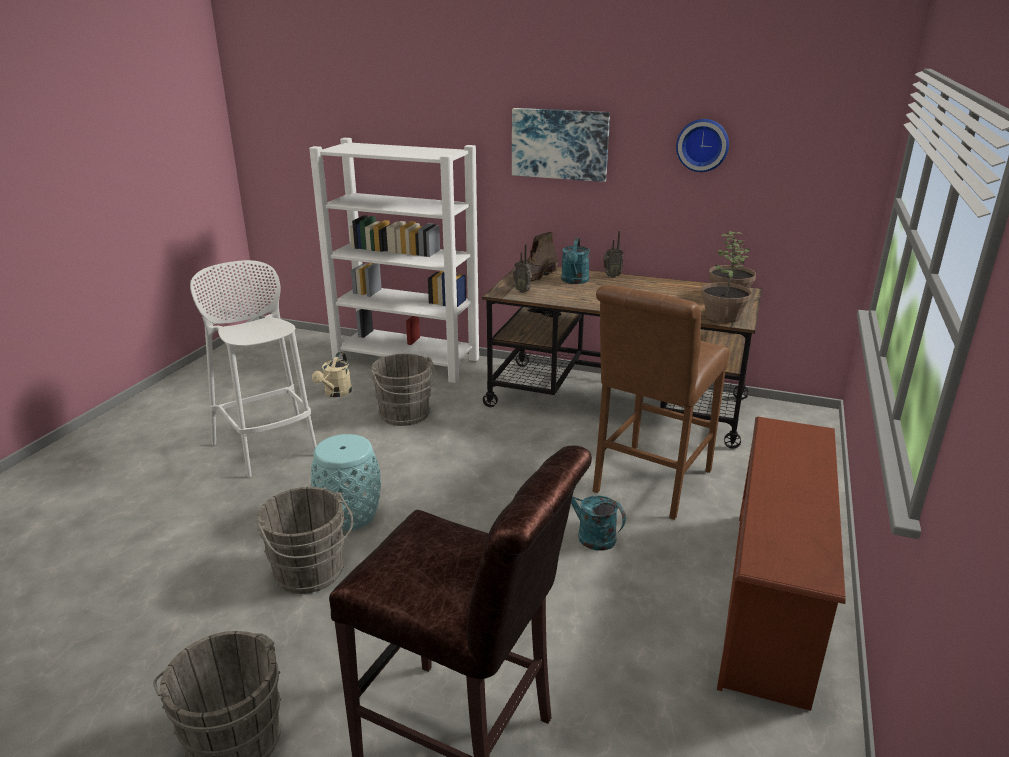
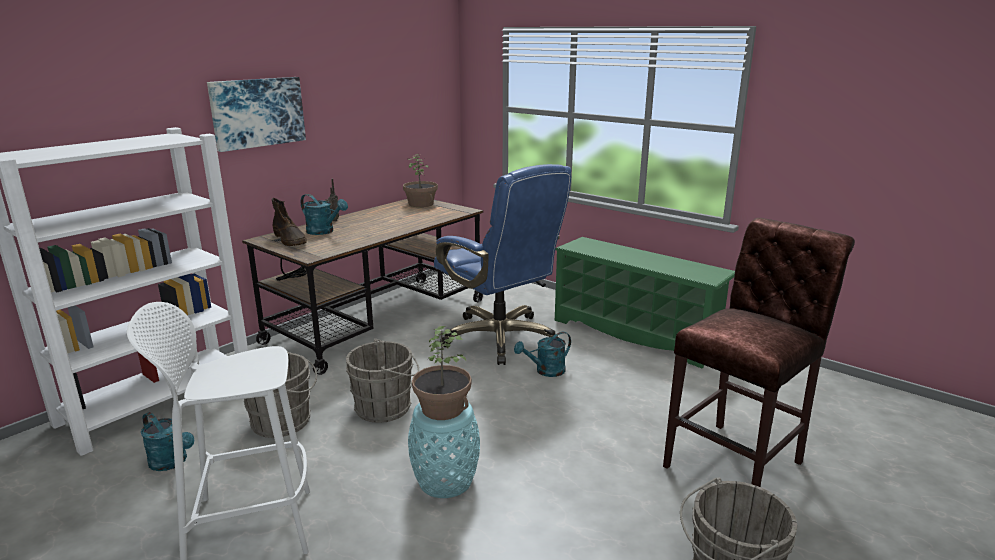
camera: 70 degrees left, 5 degrees down
grey bucket [257,487,353,594] -> grey bucket moved to [346,339,419,423]
beige watering can [312,352,352,397] -> turquoise watering can [141,412,194,471]
radio [513,244,532,293] -> none
brown stool [593,285,729,520] -> blue office chair [434,164,571,365]
wall clock [676,119,729,172] -> none
potted plant [701,247,752,323] -> potted plant moved to [412,326,472,420]
brown shoe rack [717,417,846,711] -> green shoe rack [555,237,735,368]

